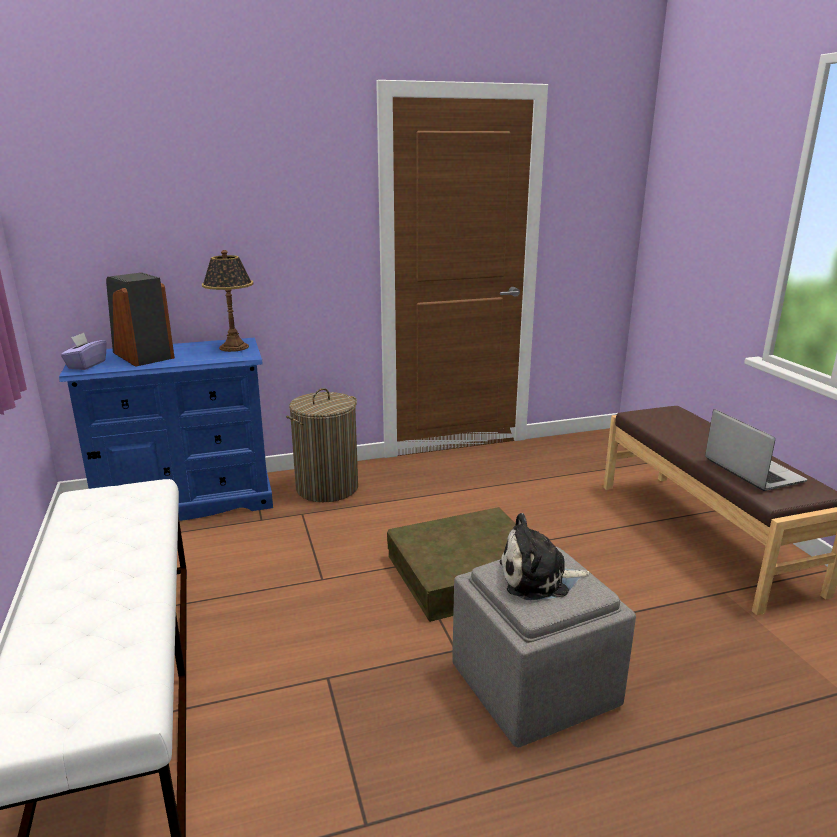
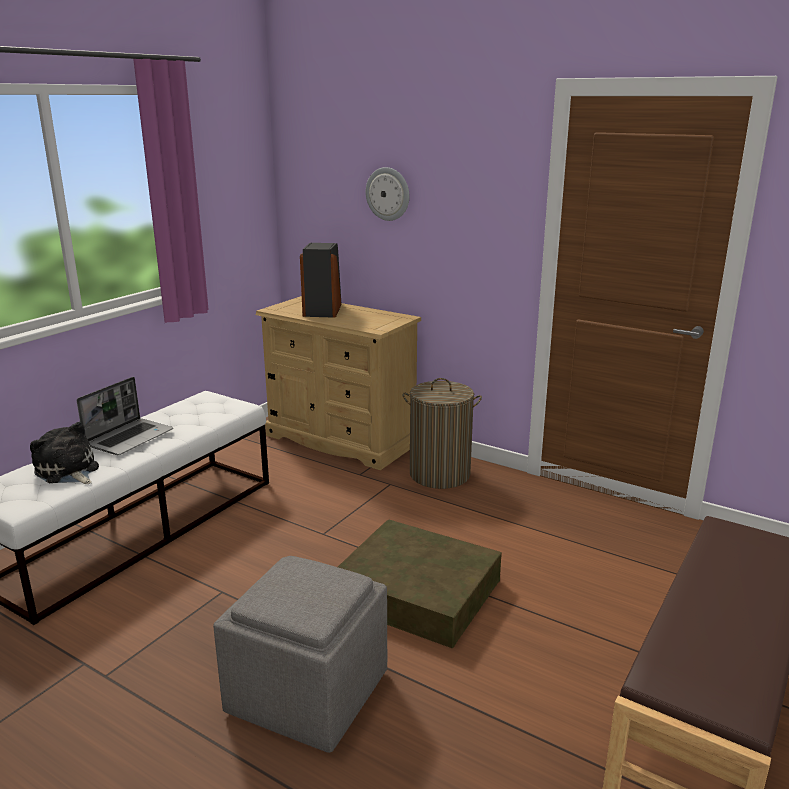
camera: 50 degrees right, 0 degrees up
blue dresser [59,338,273,521] -> beige dresser [256,296,421,470]
purple tissue box [60,333,107,370] -> none
table lamp [202,250,254,352] -> none
plush toy [499,513,590,600] -> plush toy moved to [30,422,99,484]
laptop [705,409,807,491] -> laptop moved to [77,377,173,455]
none -> wall clock [366,167,410,221]

